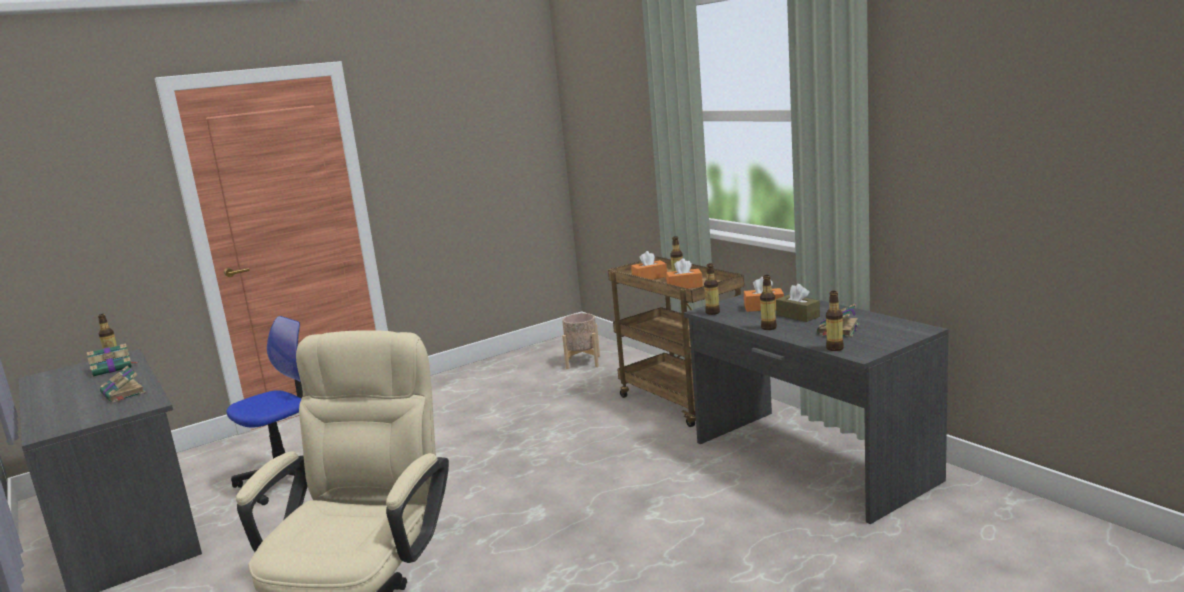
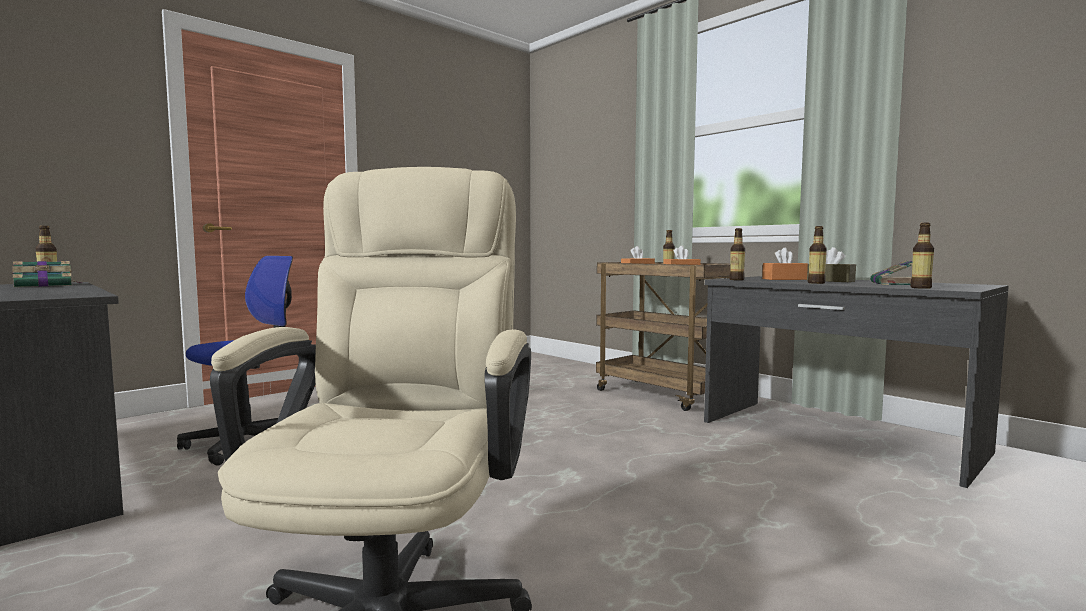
camera: 10 degrees left, 10 degrees down
book [100,366,146,403] -> none
beige planter [562,313,600,369] -> none

